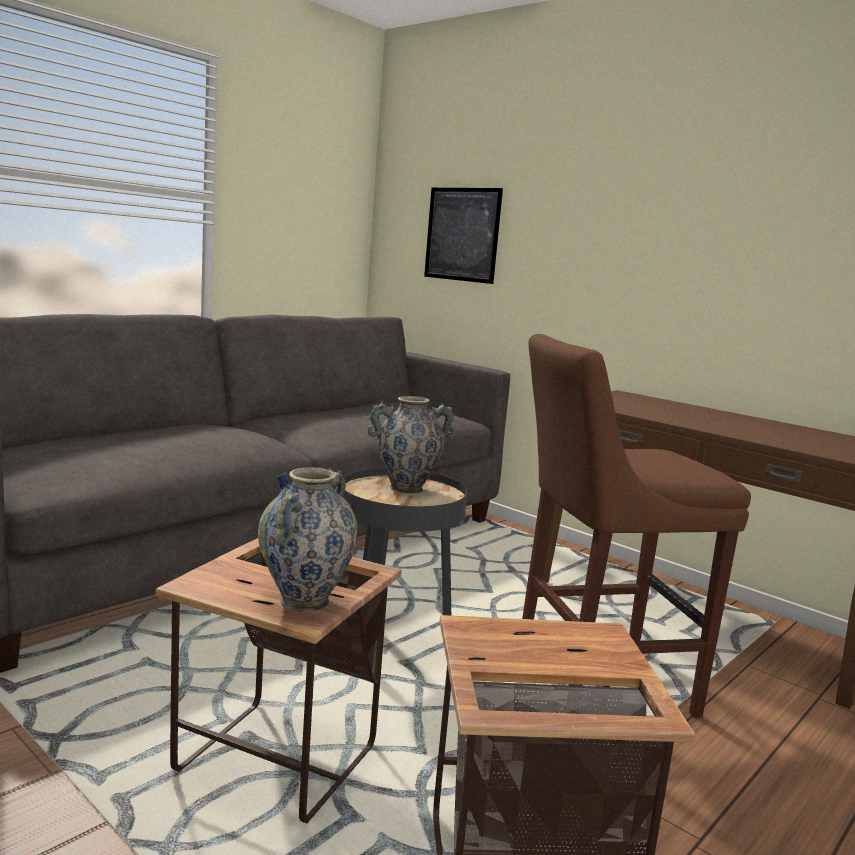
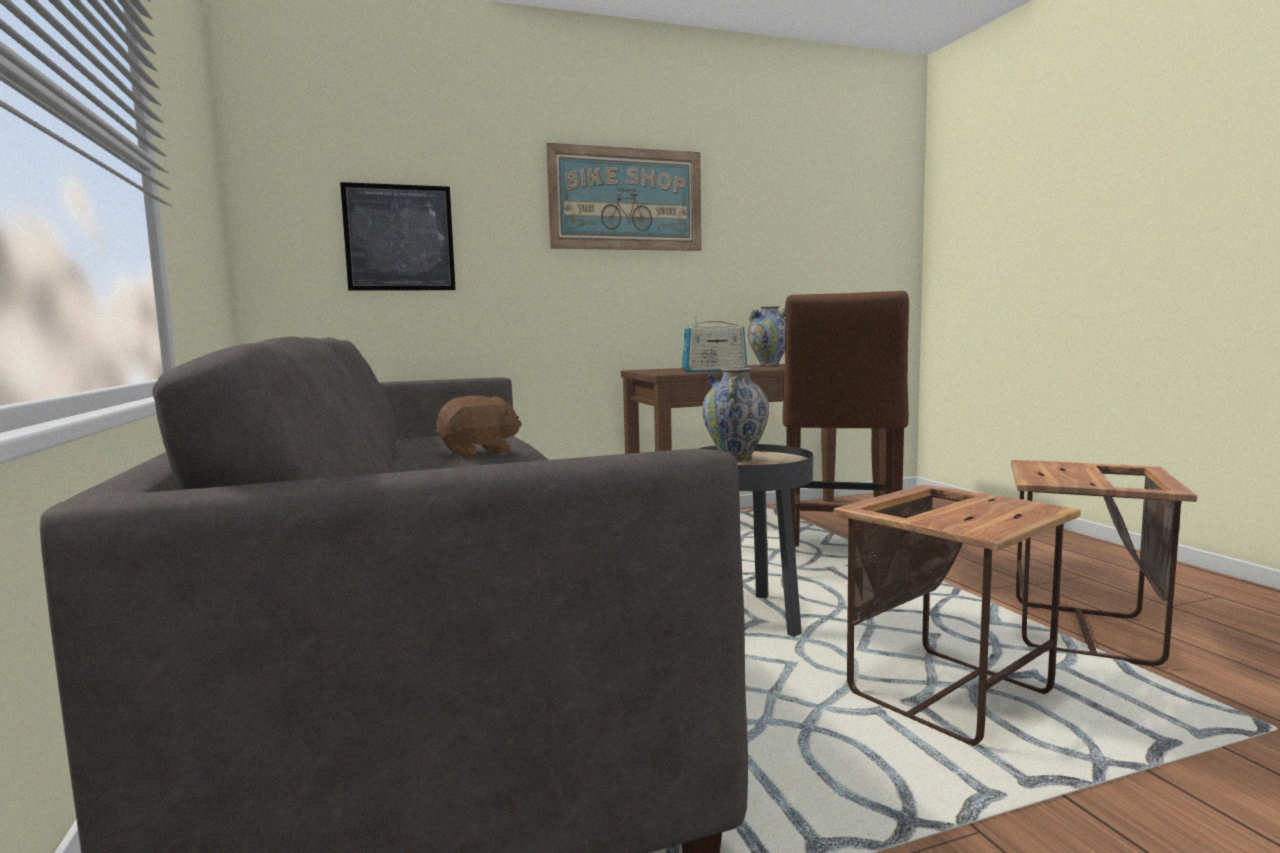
camera: 60 degrees left, 5 degrees down
vase [258,467,358,612] -> vase moved to [748,306,785,366]
none -> brown plush toy [436,395,522,458]
none -> picture [546,143,702,251]
none -> radio [682,316,747,372]

